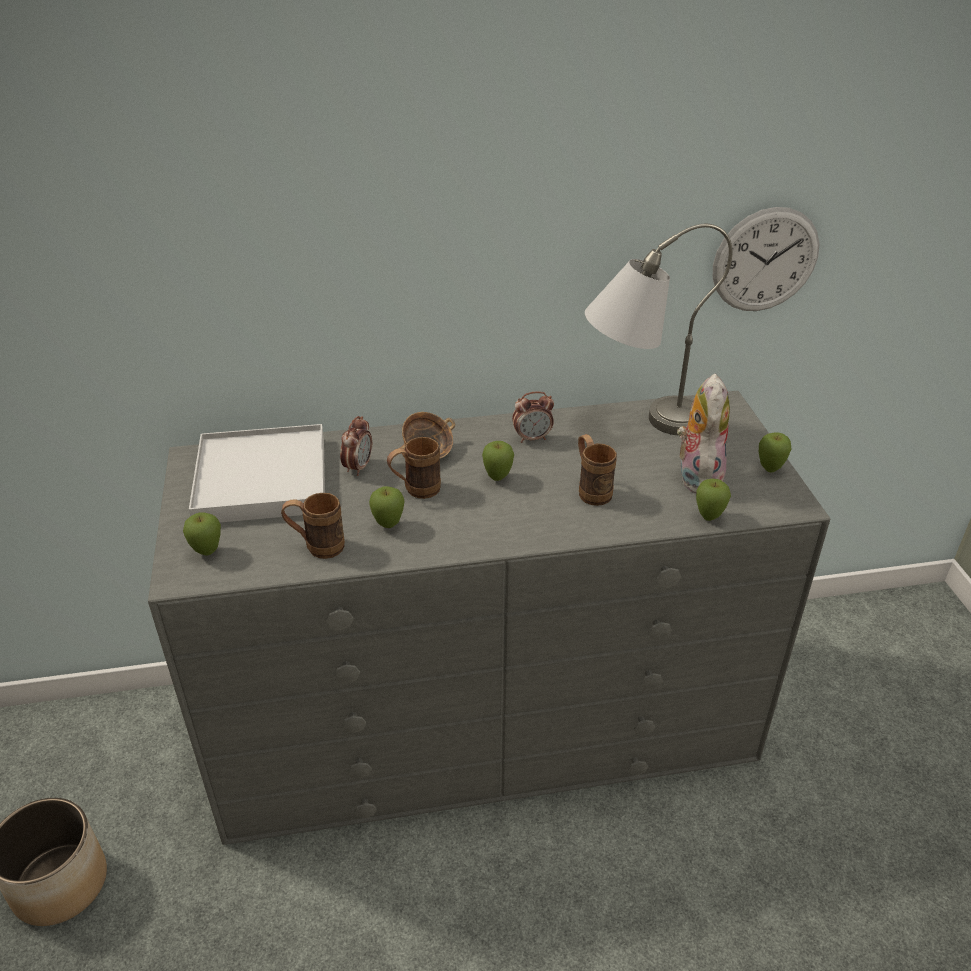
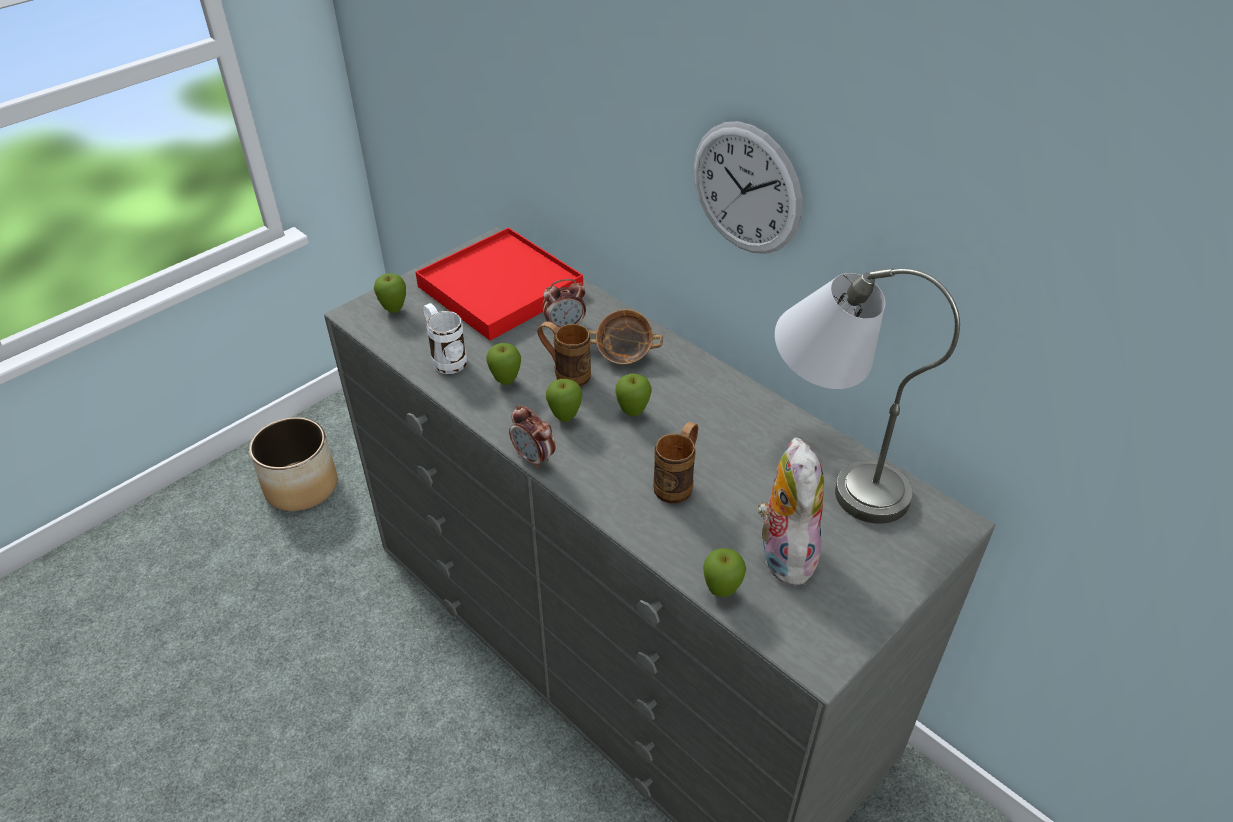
camera: 55 degrees right, 5 degrees up
white tray [189,424,325,523] -> red tray [416,228,583,341]
brown mug [281,493,345,559] -> white mug [422,303,467,374]
alarm clock [512,391,554,443] -> alarm clock moved to [509,406,556,469]
plush toy [677,374,730,493] -> plush toy turned 60 degrees counterclockwise [757,437,824,586]
wall clock [713,207,820,311] -> wall clock moved to [694,121,802,254]
apple [759,432,791,472] -> apple moved to [546,379,582,422]

